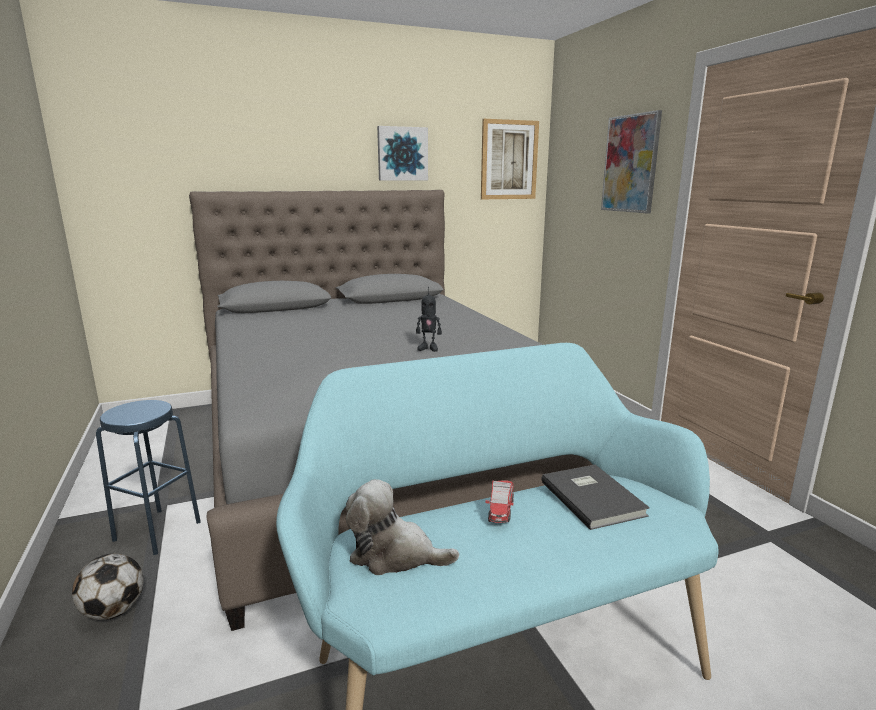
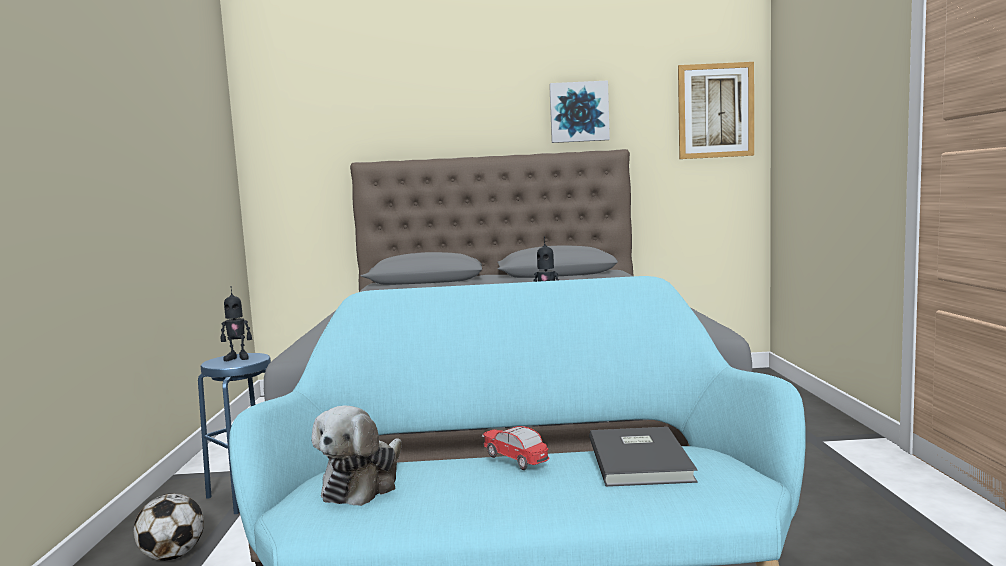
camera: 20 degrees right, 10 degrees down
plush toy [346,479,459,575] -> plush toy turned 105 degrees counterclockwise [312,405,402,506]
toy car [485,480,514,523] -> toy car turned 105 degrees clockwise [482,426,549,470]
picture [601,110,662,213] -> none
none -> toy robot [220,289,252,361]

